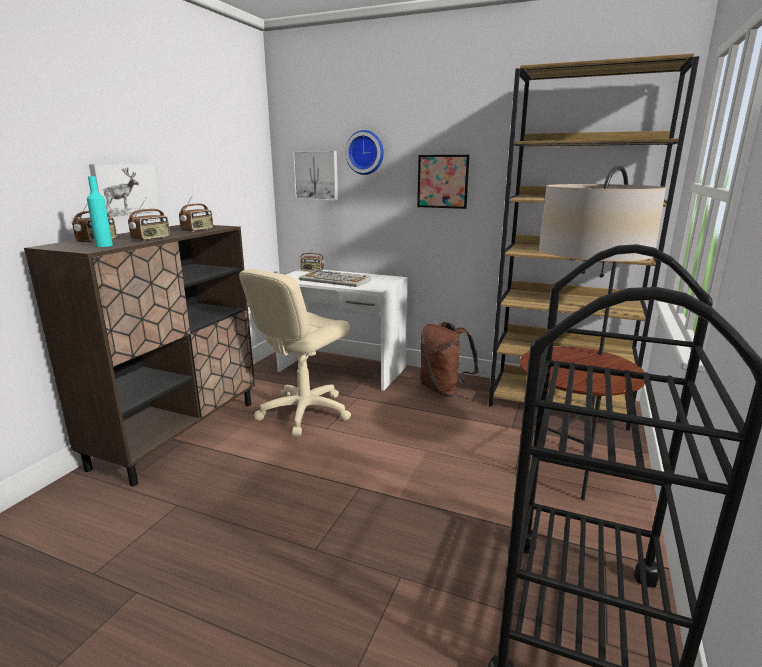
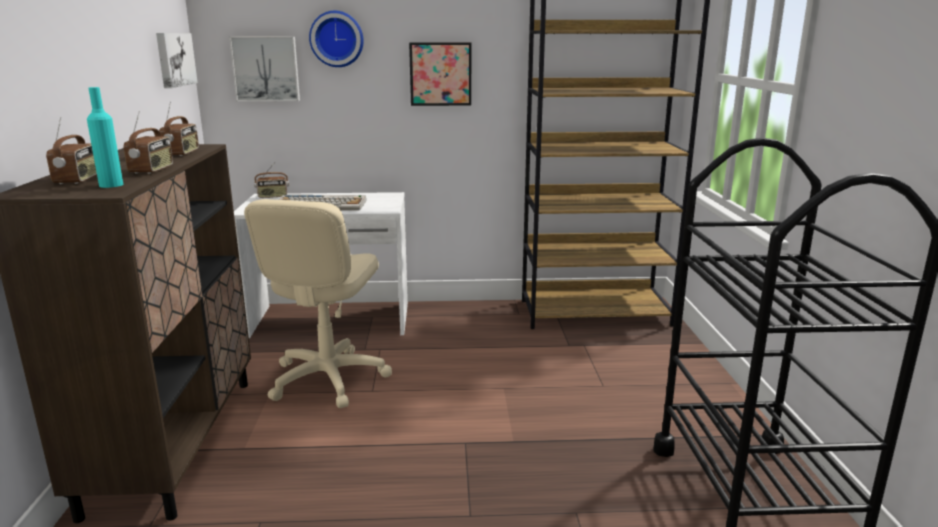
camera: 25 degrees left, 0 degrees up
picture [89,164,161,217] -> picture moved to [156,33,198,88]
brown backpack [420,322,479,397] -> none
floor lamp [520,165,666,500] -> none

